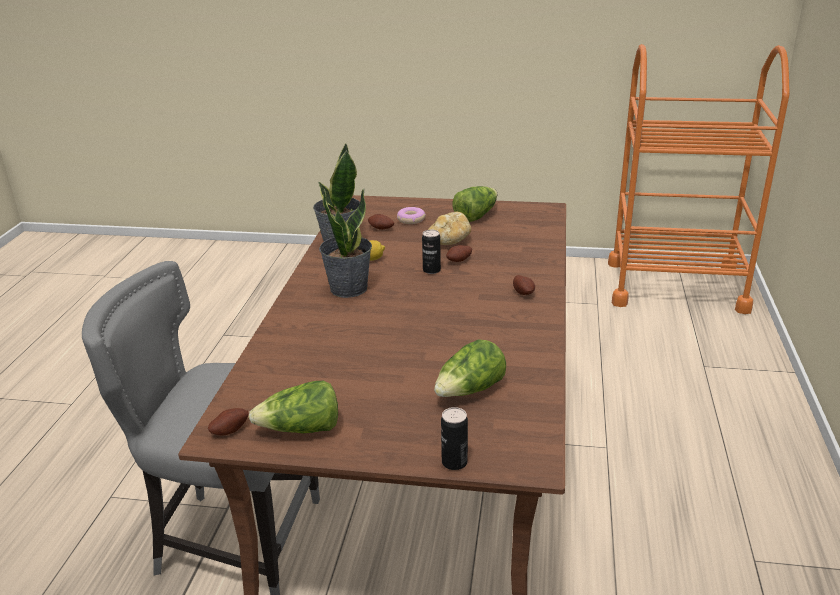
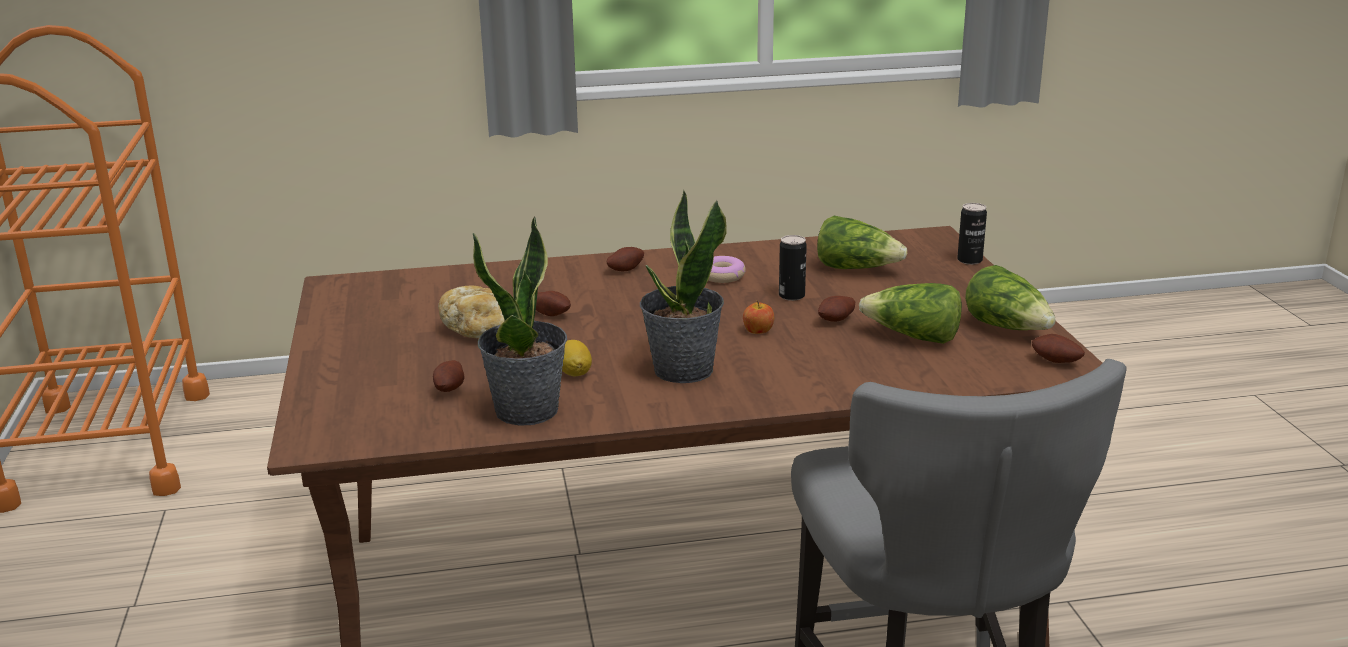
camera: 110 degrees left, 5 degrees down
donut [397,207,426,224] -> donut moved to [708,256,746,283]
can [422,230,441,274] -> can moved to [779,235,807,301]
lettuce [453,186,497,222] -> lettuce moved to [859,283,962,344]
none -> apple [743,301,774,334]
none -> potato [818,296,855,322]

